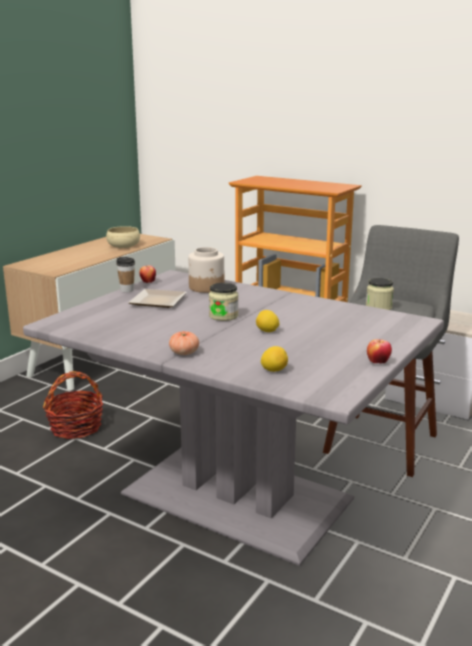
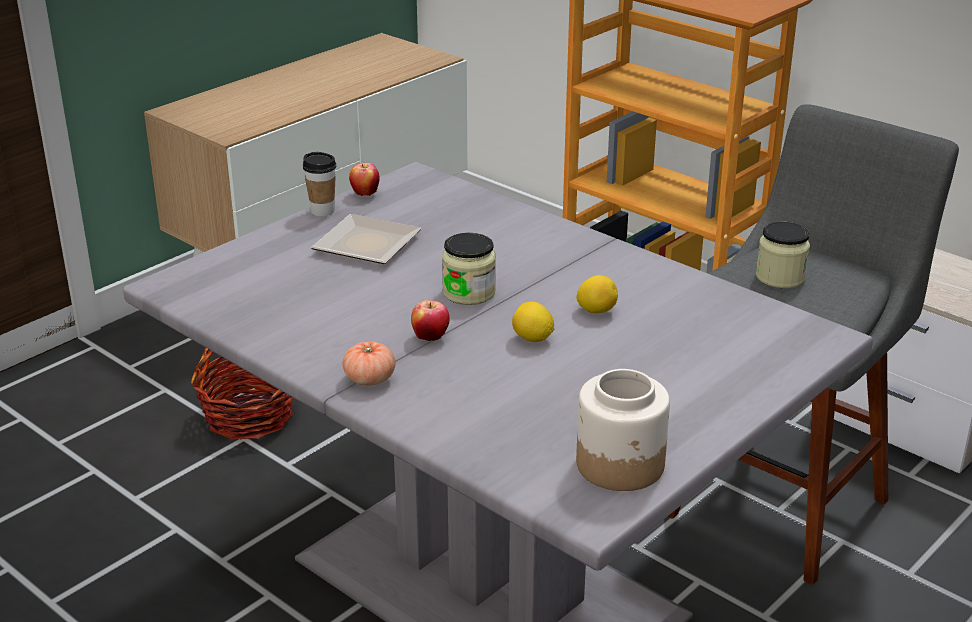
camera: 10 degrees right, 10 degrees up
beige bowl [106,226,140,248] -> none
jar [188,247,224,293] -> jar moved to [576,369,670,491]
lemon [261,346,288,372] -> lemon moved to [576,275,618,314]
apple [367,339,392,364] -> apple moved to [411,300,450,341]

